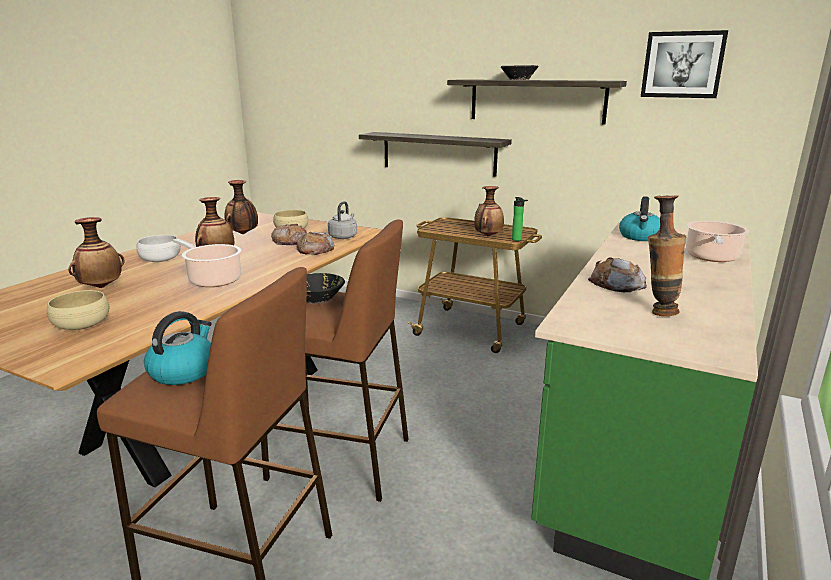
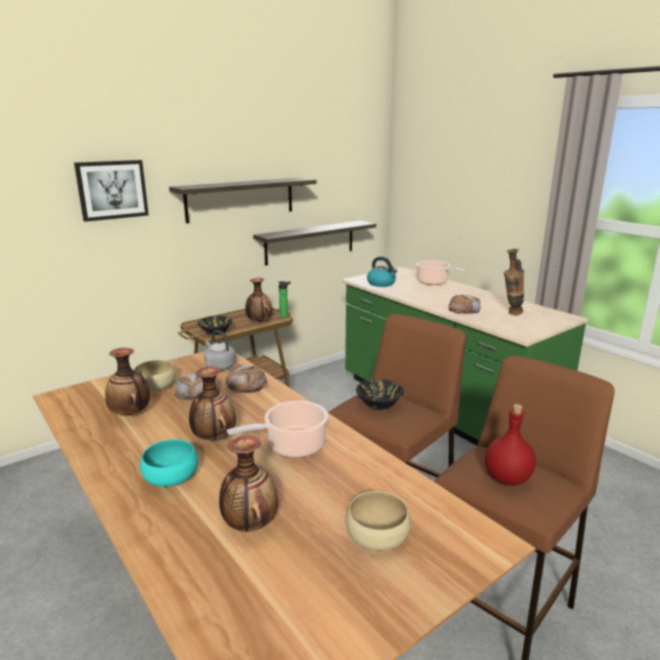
camera: 65 degrees left, 0 degrees up
white bowl [136,235,181,262] -> turquoise bowl [140,439,198,487]
kettle [144,311,212,385] -> red bottle [485,404,536,486]
shelf [359,132,512,177] -> shelf moved to [253,221,376,265]
black bowl [501,65,539,80] -> black bowl moved to [198,316,232,336]
picture [641,30,728,98] -> picture moved to [74,160,149,222]

